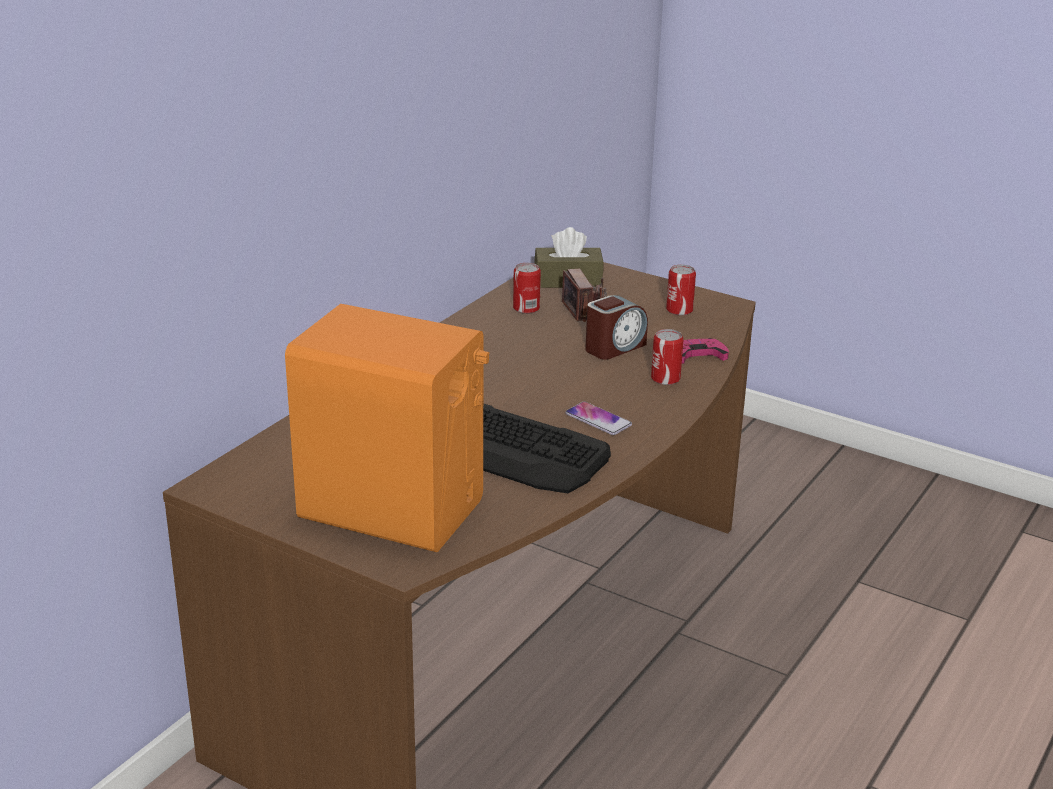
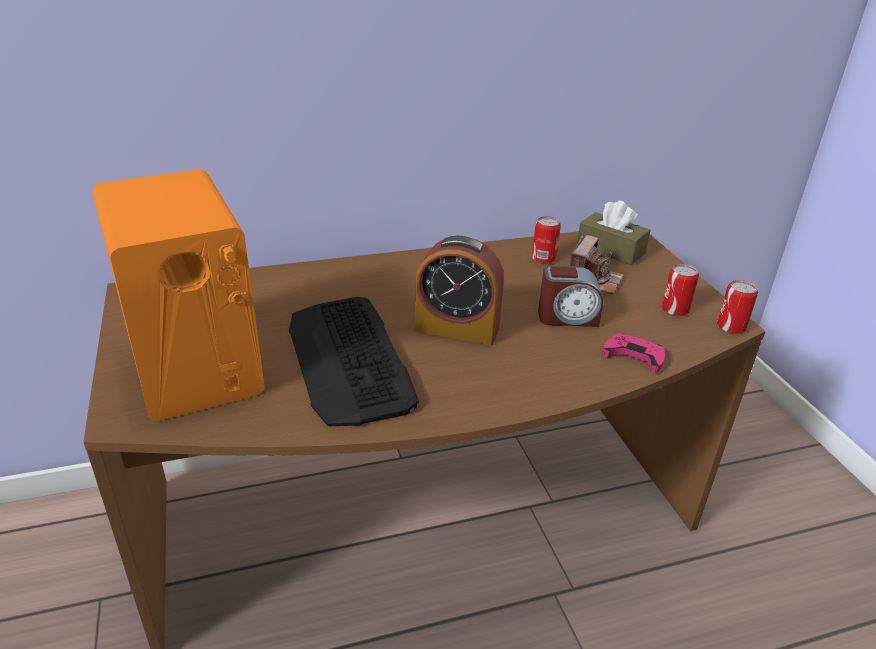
camera: 40 degrees right, 5 degrees up
phone [565,402,632,435] -> none
can [651,329,684,385] -> can moved to [717,280,758,334]
none -> alarm clock [415,236,504,345]

